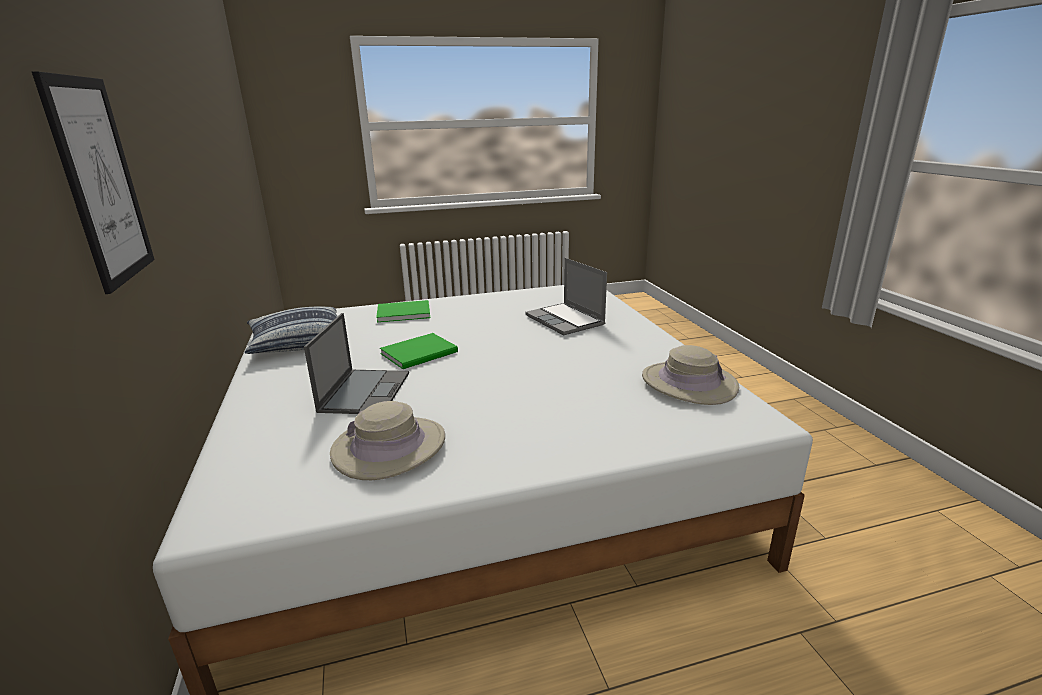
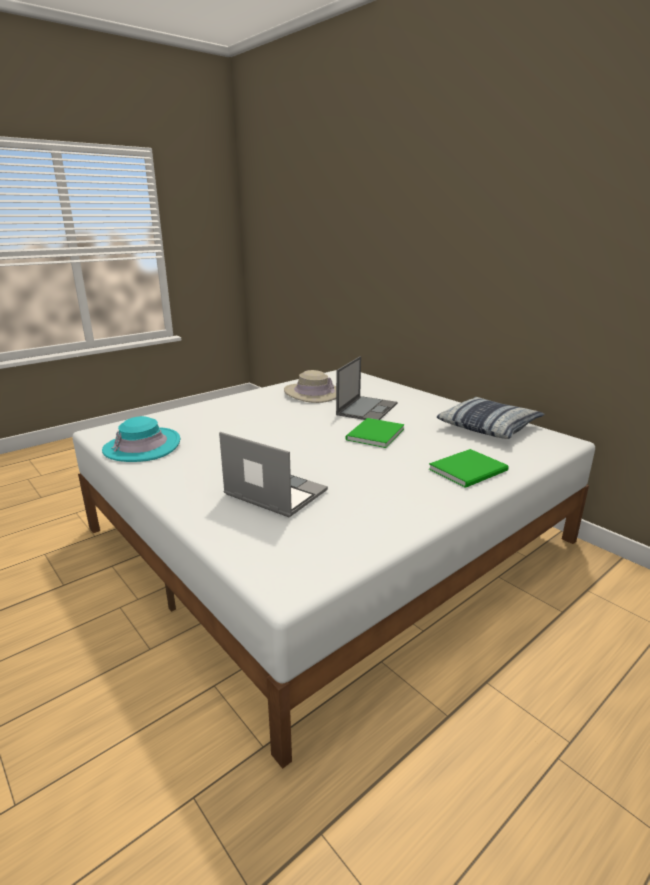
camera: 155 degrees right, 0 degrees up
picture [32,72,155,294] -> none
laptop [304,313,409,414] -> laptop turned 135 degrees counterclockwise [336,356,398,420]
beige hat [642,345,739,405] -> turquoise hat [102,416,180,462]

